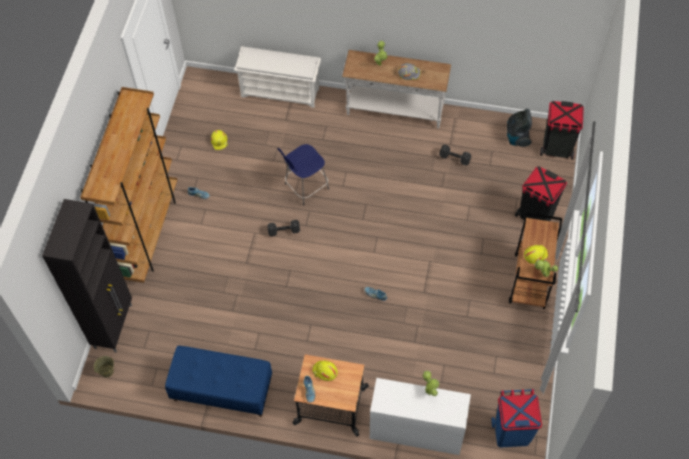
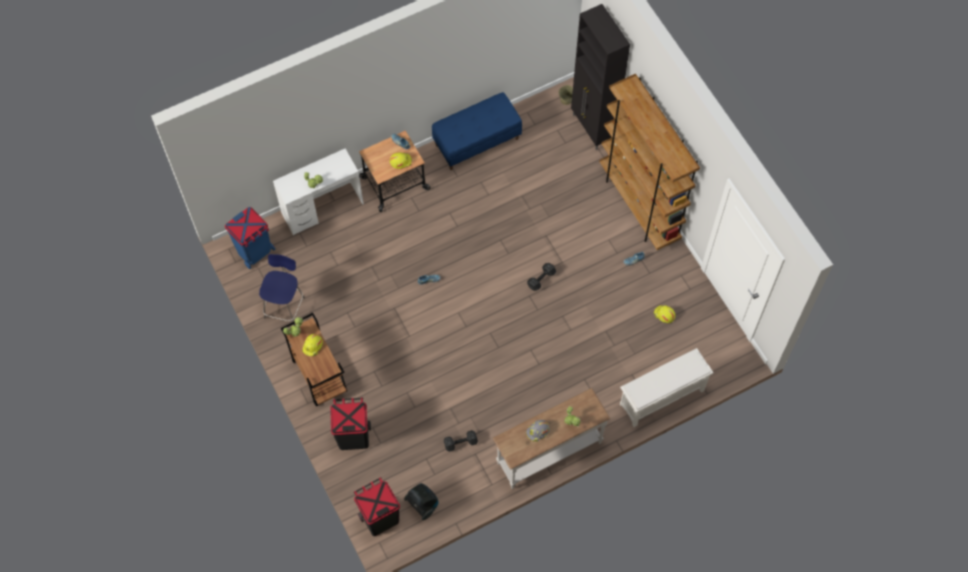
camera: 140 degrees right, 5 degrees up
blue stool [278,144,329,205] -> blue stool moved to [259,254,304,325]

